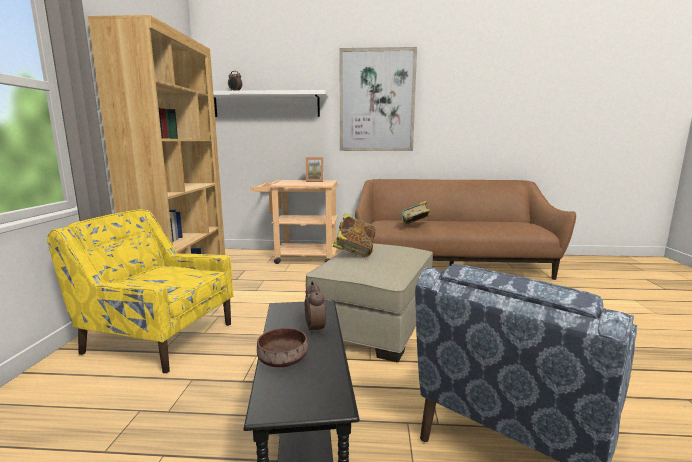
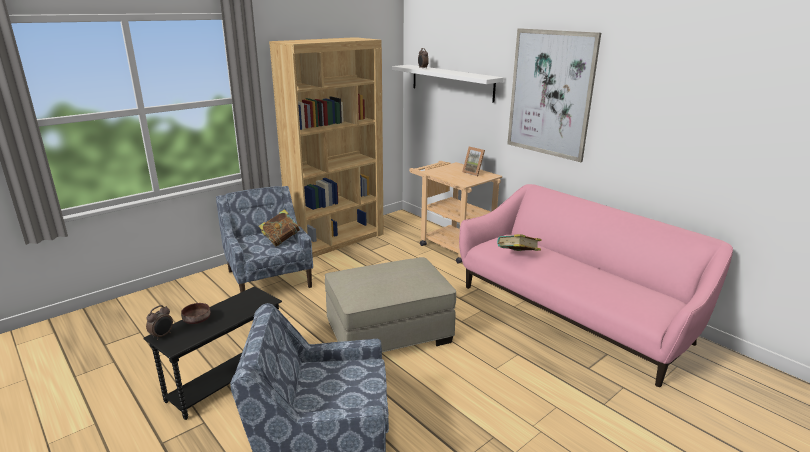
camera: 45 degrees right, 10 degrees up
yellow armchair [47,209,233,373] -> blue armchair [216,186,313,293]
alarm clock [305,280,326,334] -> alarm clock moved to [146,305,173,340]
book [333,213,376,257] -> book moved to [259,209,300,247]
brown sofa [355,179,576,280] -> pink sofa [459,184,733,387]

